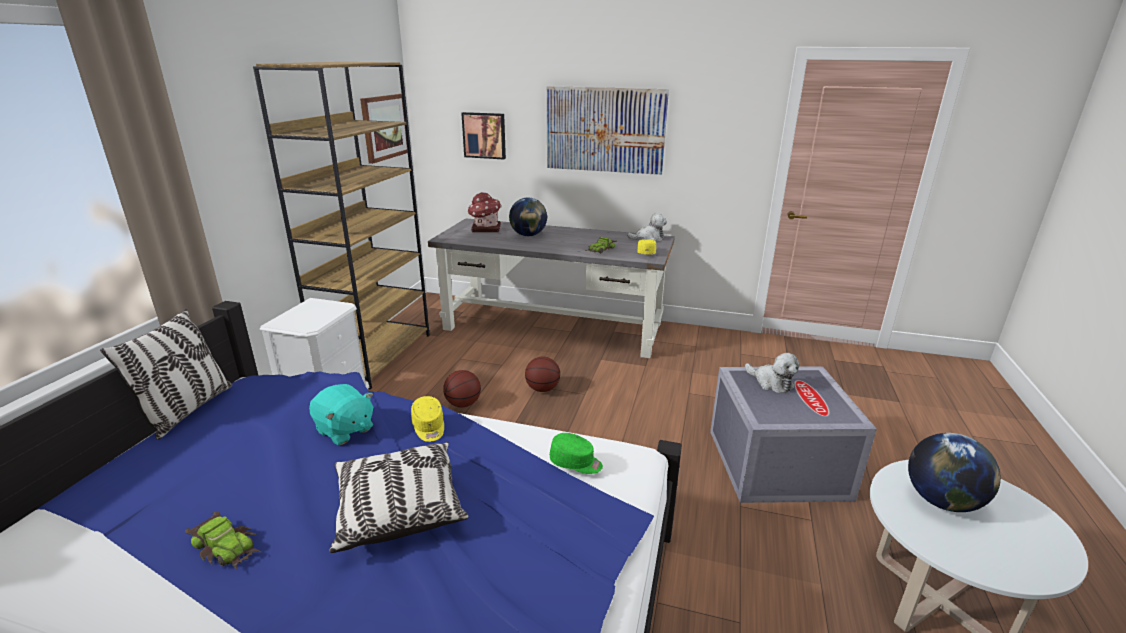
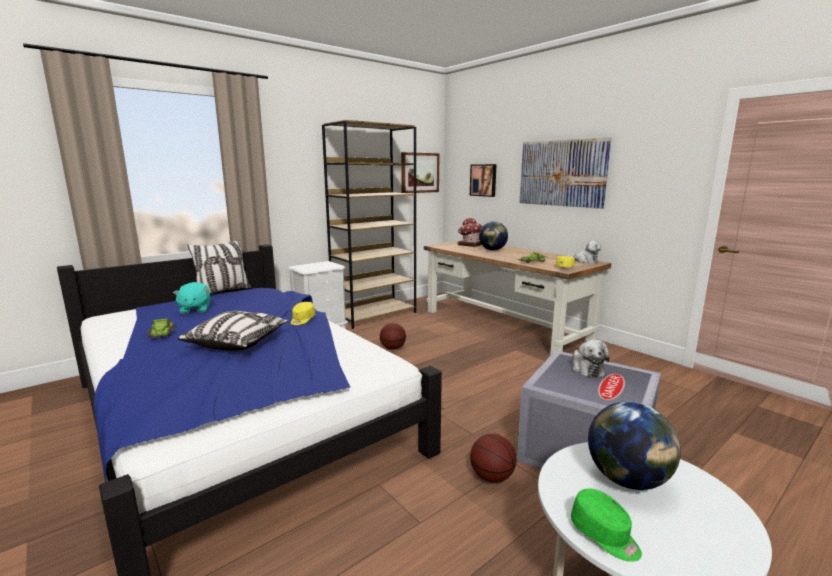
camera: 35 degrees right, 10 degrees down
turquoise plush toy [309,384,373,445] -> turquoise plush toy moved to [173,282,210,314]
grey desk [428,218,675,358] -> brown desk [424,241,611,356]
basketball [525,357,560,392] -> basketball moved to [470,434,516,483]
green cap [550,433,603,474] -> green cap moved to [571,488,642,562]

